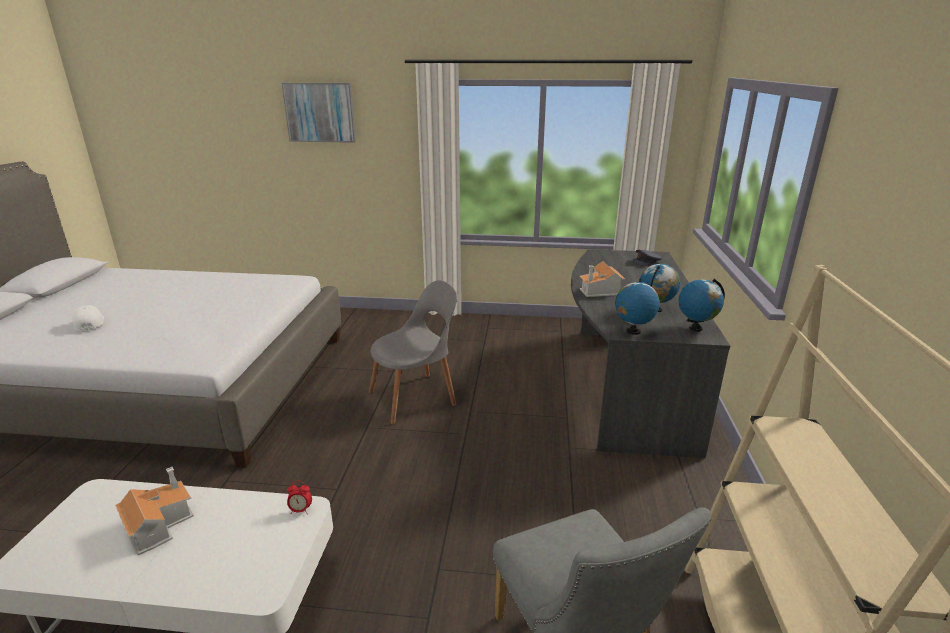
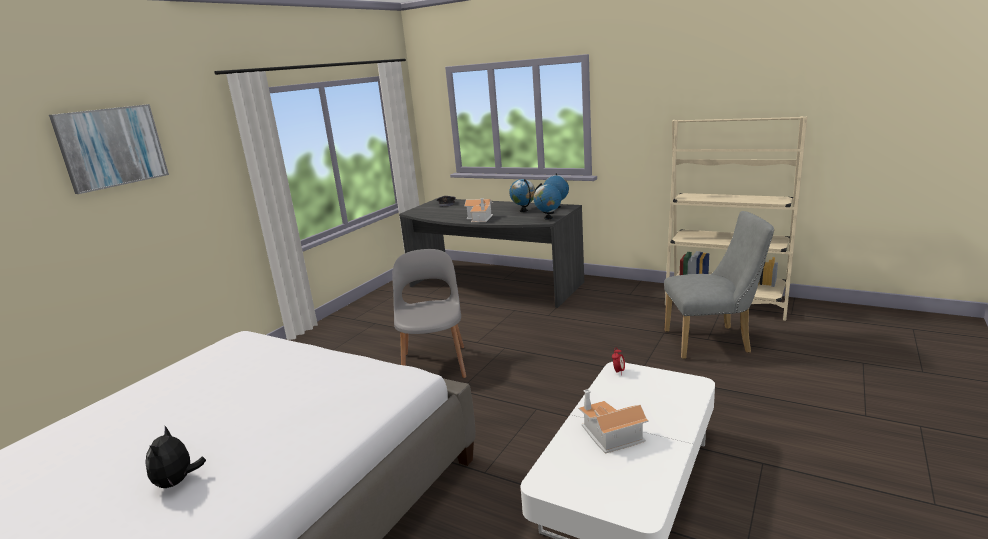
camera: 65 degrees left, 5 degrees down
white cap [72,305,104,331] -> plush toy [145,426,206,488]

